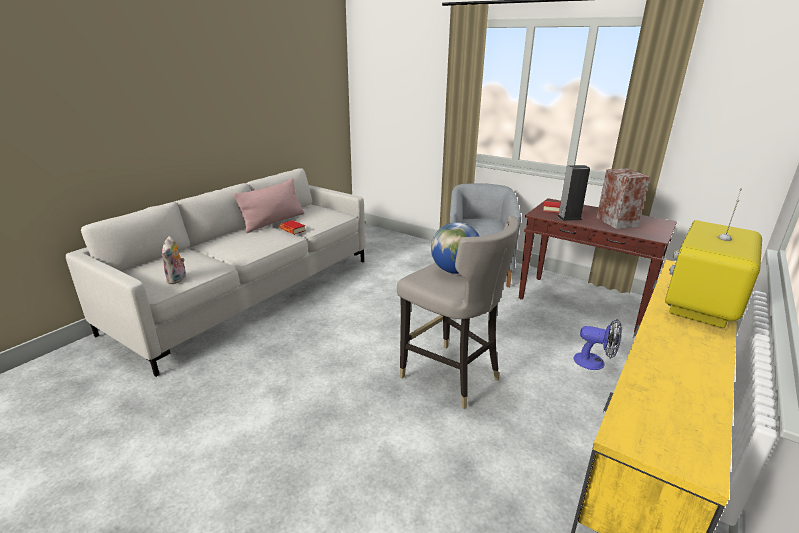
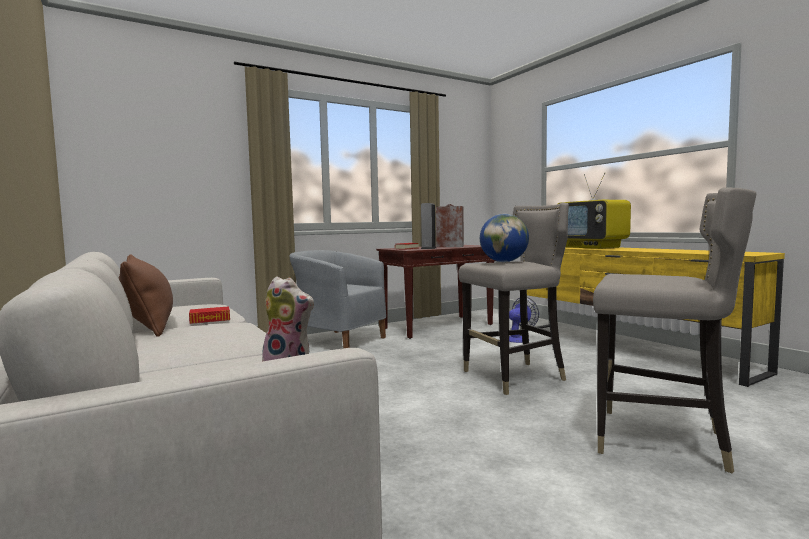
camera: 65 degrees left, 20 degrees down
pink pillow [233,178,304,233] -> brown pillow [118,254,173,337]
none -> grey stool [593,187,757,473]

